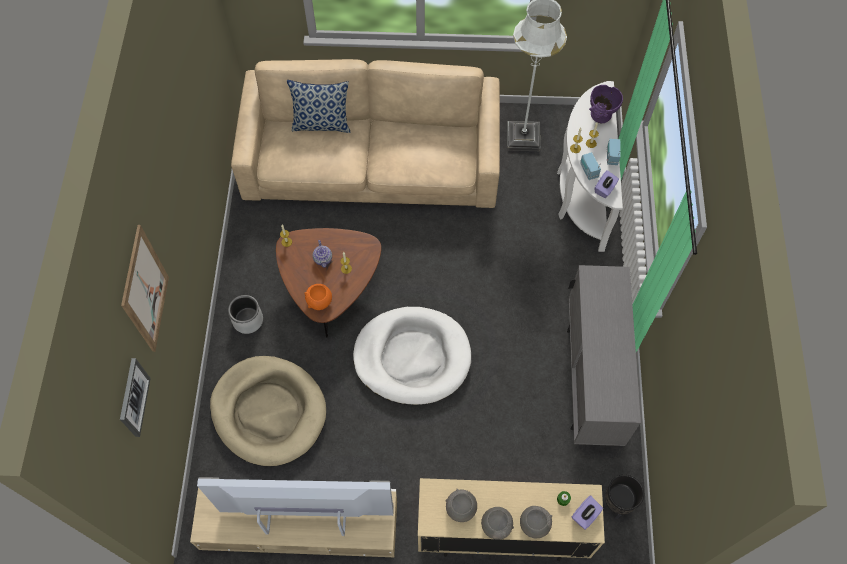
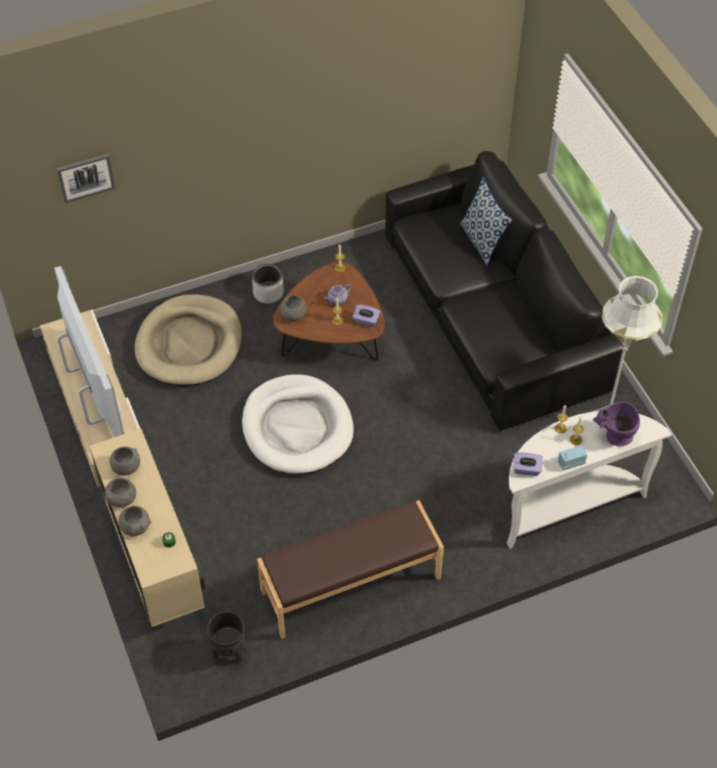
camera: 65 degrees right, 10 degrees down
picture [121,225,169,352] -> none
beige sofa [231,59,500,208] -> black sofa [385,151,623,431]
orange bowl [304,284,332,310] -> grey bowl [280,295,307,321]
grey cabinet [567,265,641,446] -> brown bench [257,500,444,639]
purple tissue box [572,495,603,530] -> purple tissue box moved to [353,305,381,327]
radio [580,152,601,180] -> none

